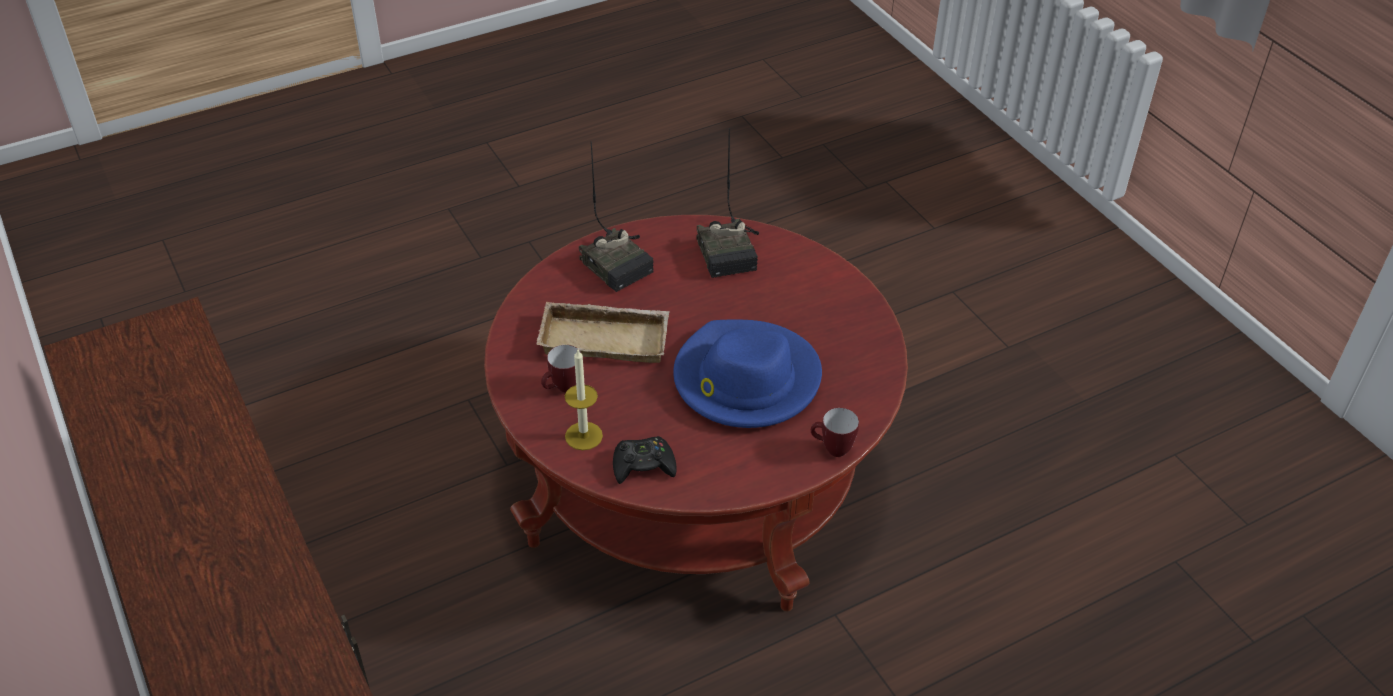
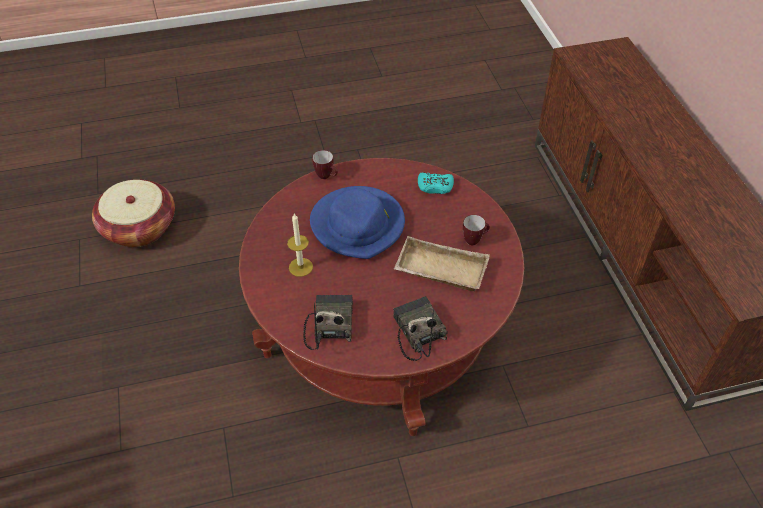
camera: 165 degrees left, 5 degrees up
candle [565,350,603,450] -> candle moved to [287,213,313,277]
black game controller [613,436,677,484] -> turquoise game controller [418,173,454,194]
none -> basket [92,179,175,247]

